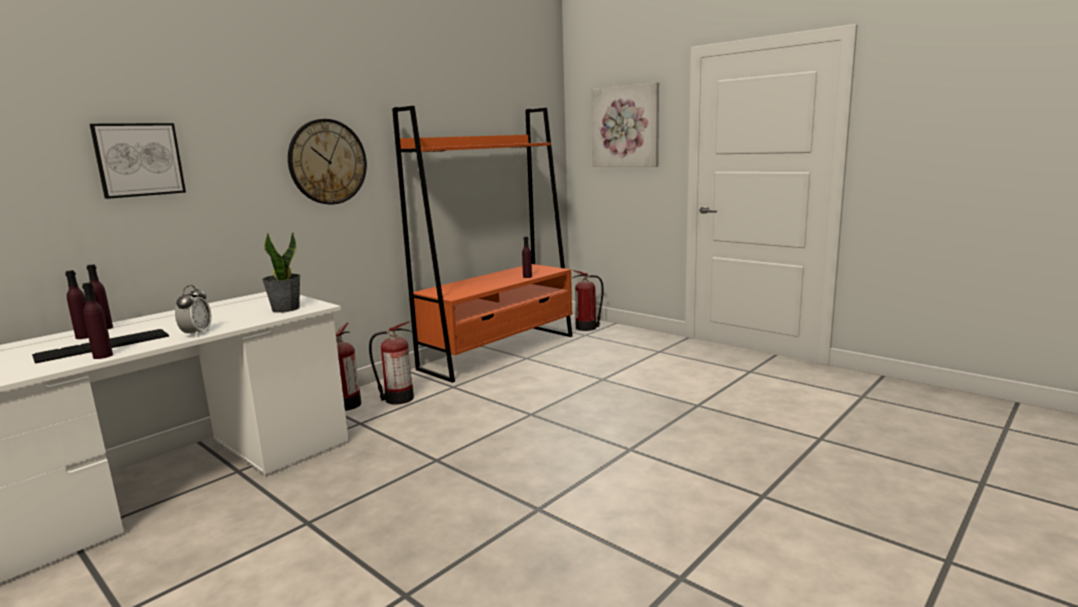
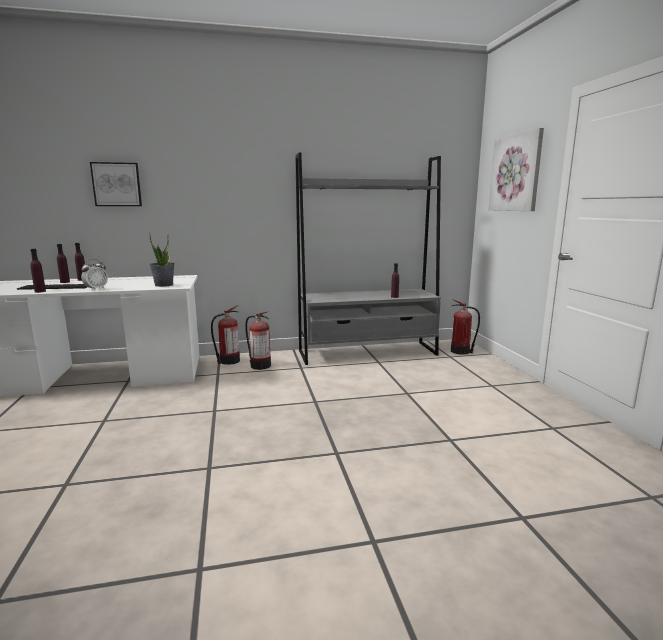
camera: 35 degrees right, 0 degrees up
wall clock [288,119,367,205] -> none
orange bookcase [392,106,572,383] -> grey bookcase [295,153,441,365]

